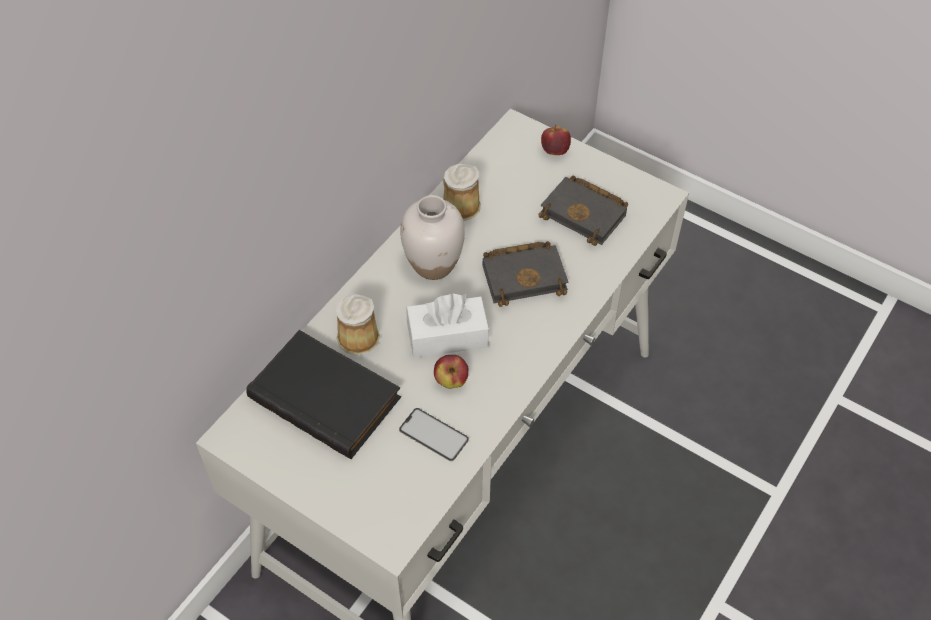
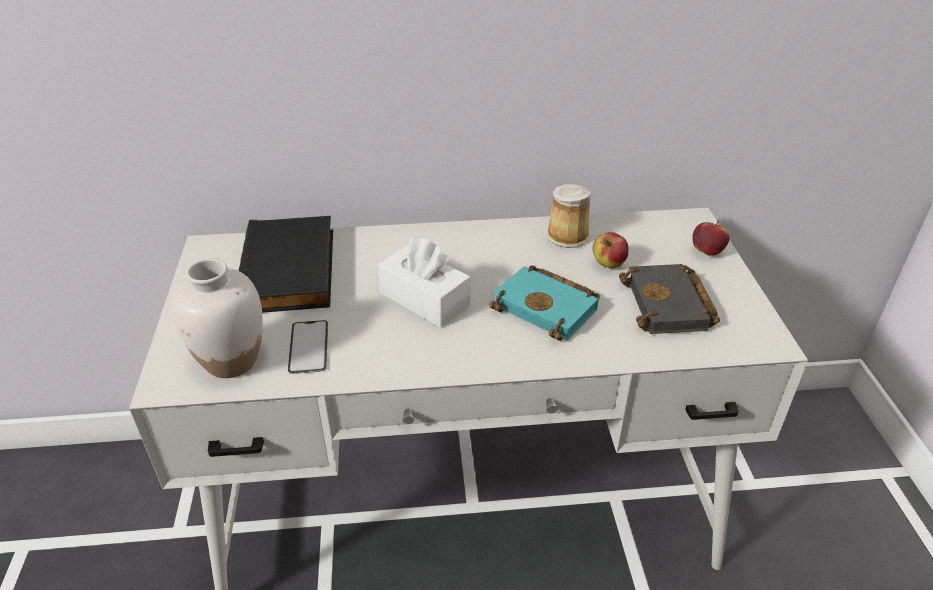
camera: 50 degrees right, 15 degrees down
mug [336,294,380,356] -> none
white vase [400,195,465,280] -> white vase moved to [172,258,262,378]
apple [434,355,469,389] -> apple moved to [593,232,629,268]
black book [483,241,568,307] -> turquoise book [490,266,600,341]

